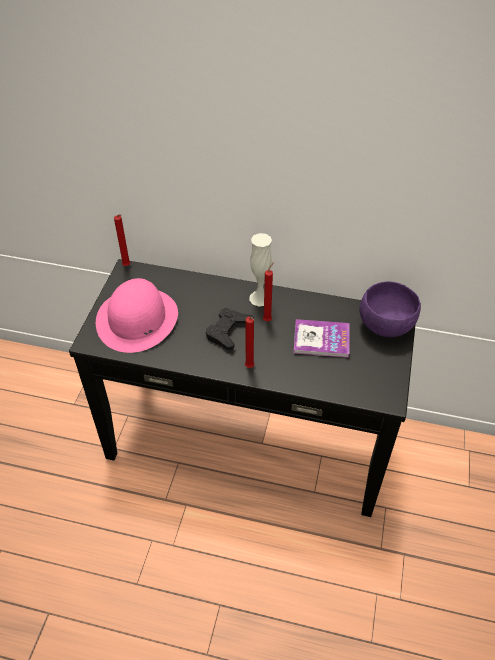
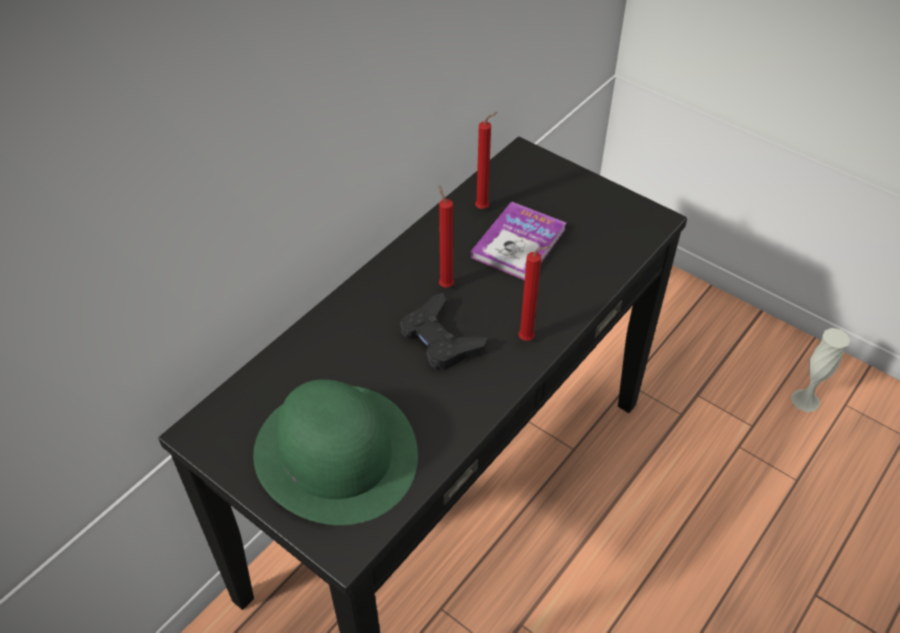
camera: 65 degrees left, 0 degrees up
pink hat [96,278,178,353] -> green hat [253,379,418,525]
red candle [114,214,131,266] -> red candle moved to [475,112,498,209]
white vase [249,233,272,307] -> white vase moved to [791,328,850,412]
purple bowl [359,281,421,337] -> none

